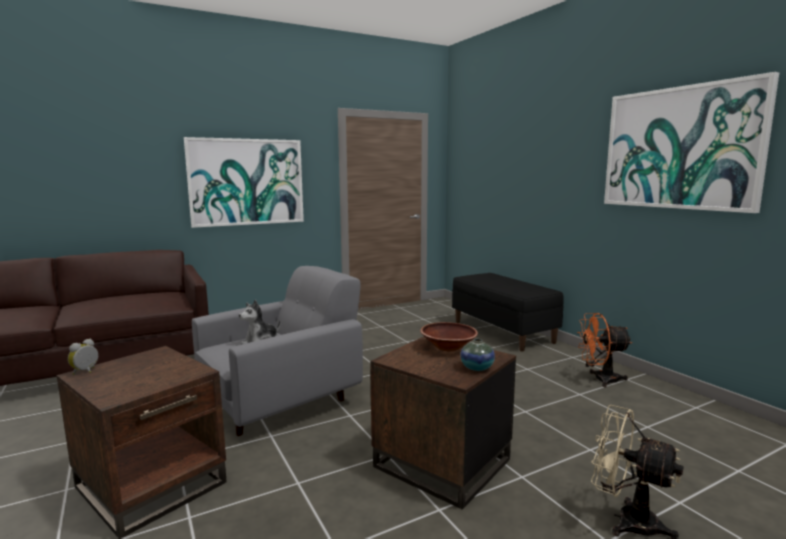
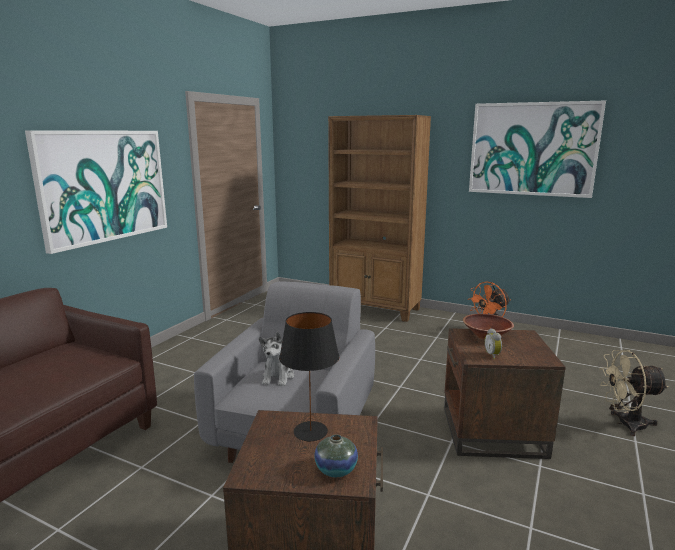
camera: 35 degrees left, 5 degrees up
alarm clock [68,339,98,375] -> alarm clock moved to [485,328,502,359]
black bench [452,273,564,352] -> brown bookcase [328,115,431,322]
vase [460,339,495,371] -> vase moved to [314,434,358,477]
none -> black table lamp [279,312,339,441]

